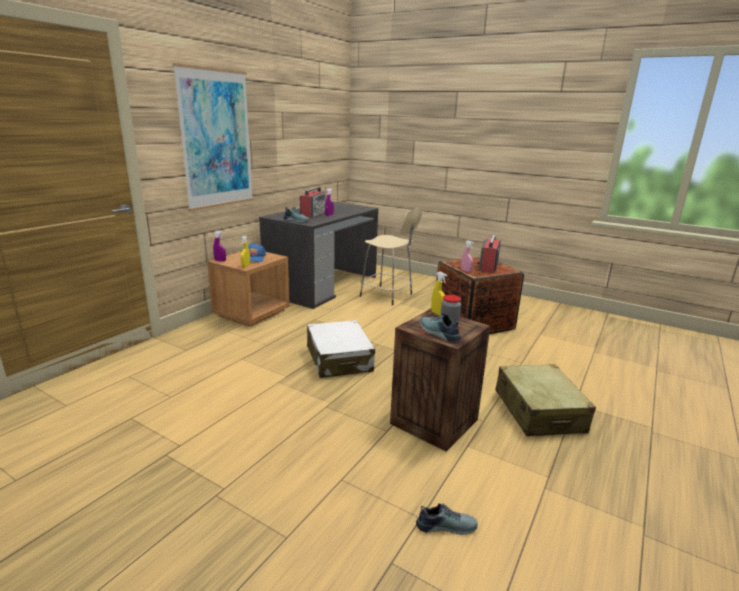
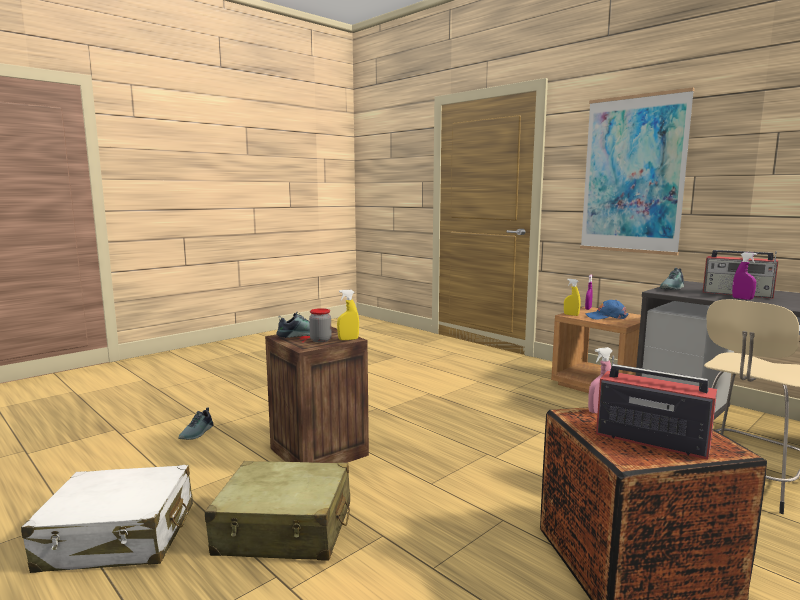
camera: 105 degrees right, 10 degrees down
white suitcase [307,320,375,378] -> white suitcase moved to [21,465,193,573]

